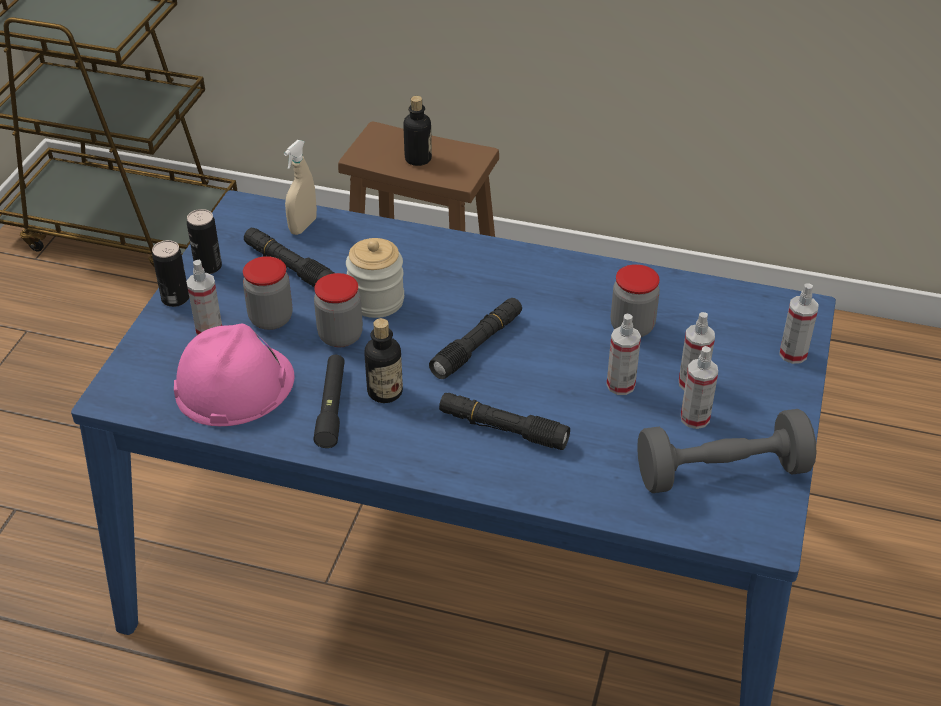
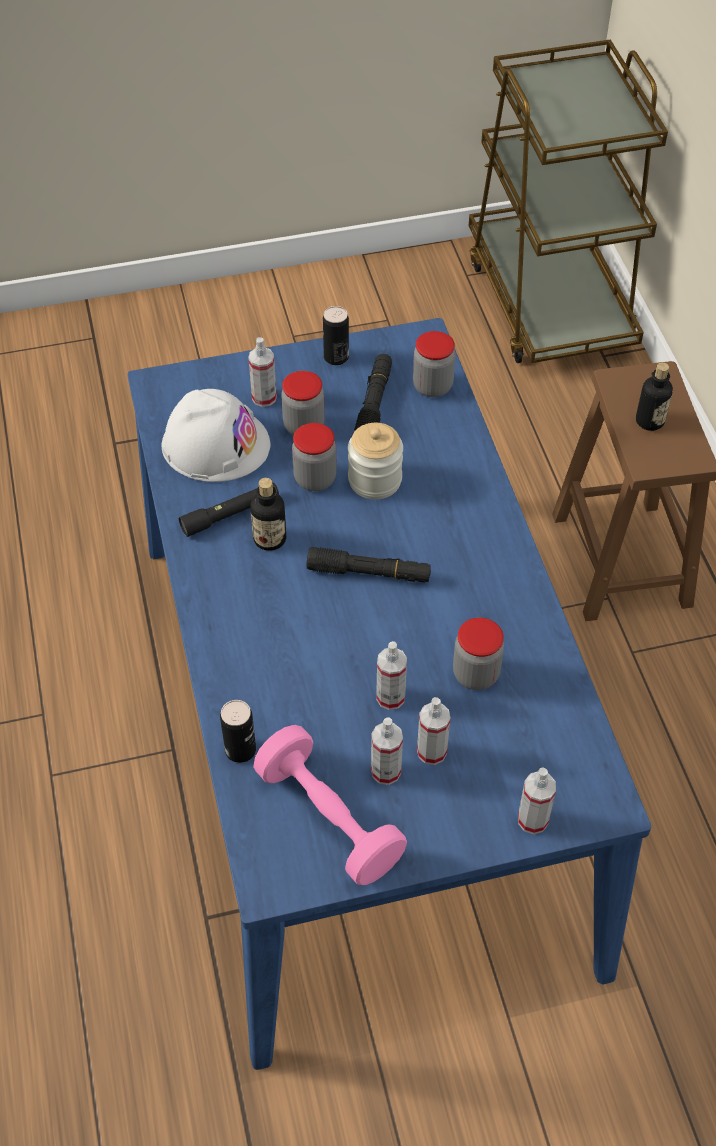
camera: 60 degrees right, 10 degrees up
can [152,240,189,307] -> can moved to [220,700,256,763]
pink hard hat [174,324,295,426] -> white hard hat [162,389,271,482]
beige spray bottle [284,140,317,235] -> jar [413,331,455,397]
black flashlight [439,393,570,450] -> none
grey dumbbell [637,409,817,493] -> pink dumbbell [253,725,407,885]

